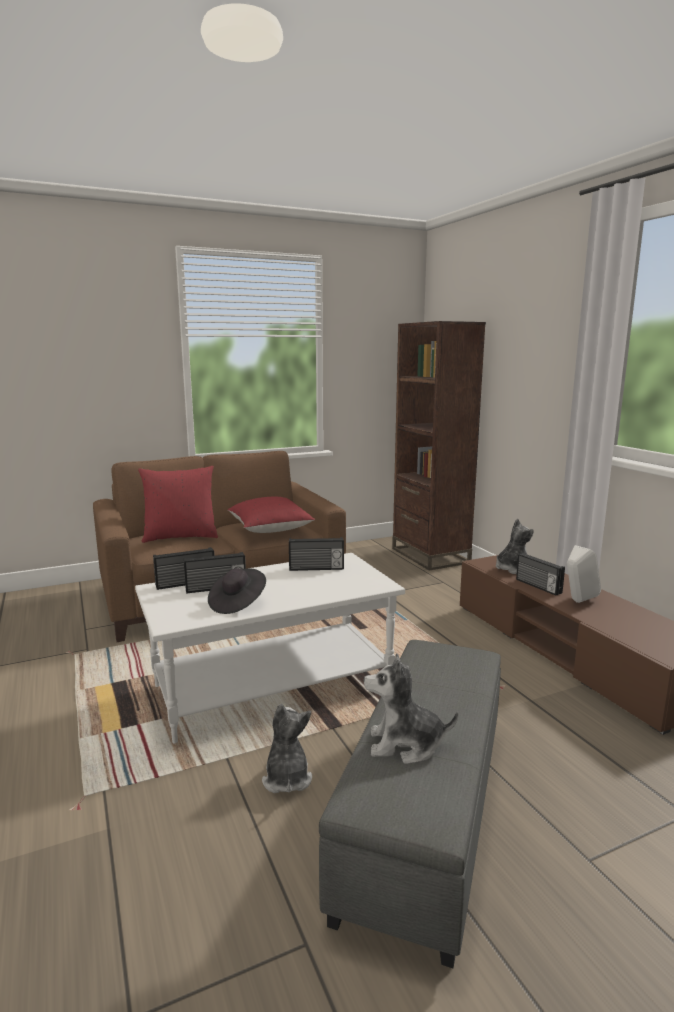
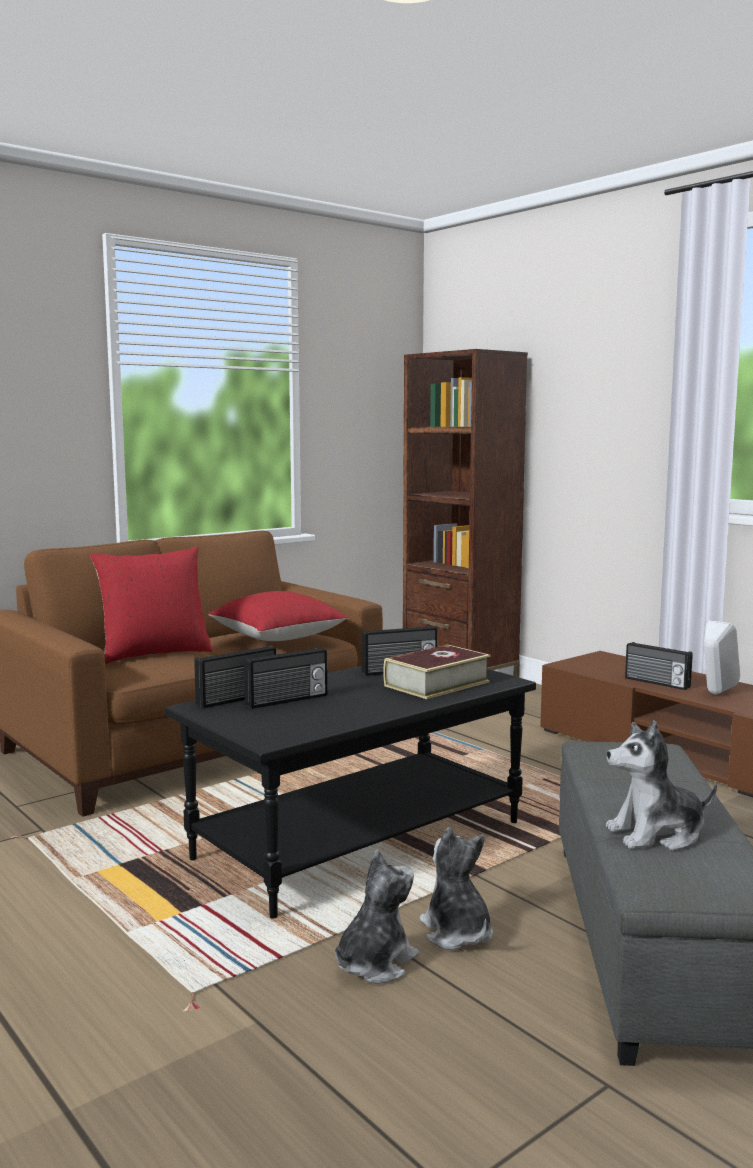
camera: 15 degrees left, 5 degrees down
white coffee table [135,553,405,743] -> black coffee table [164,666,536,919]
black hat [208,568,266,614] -> none
plush toy [496,518,534,574] -> plush toy moved to [335,849,419,983]
none -> book [383,645,490,699]

